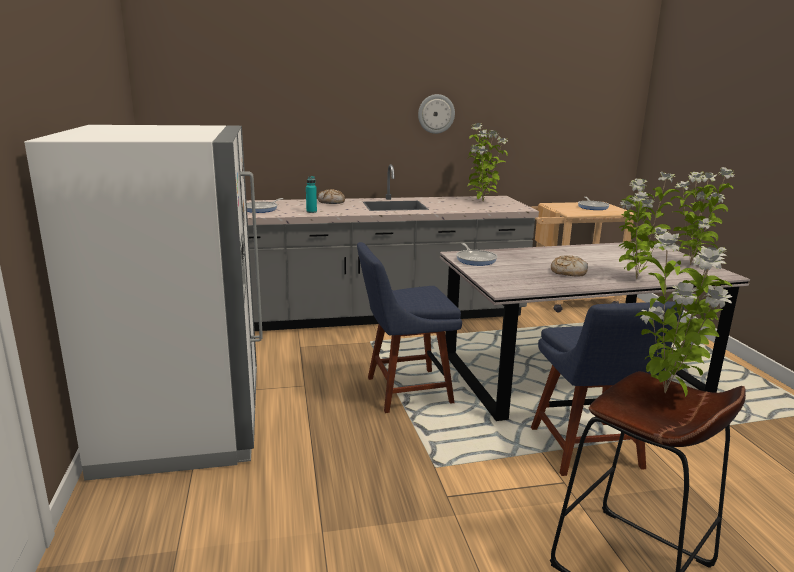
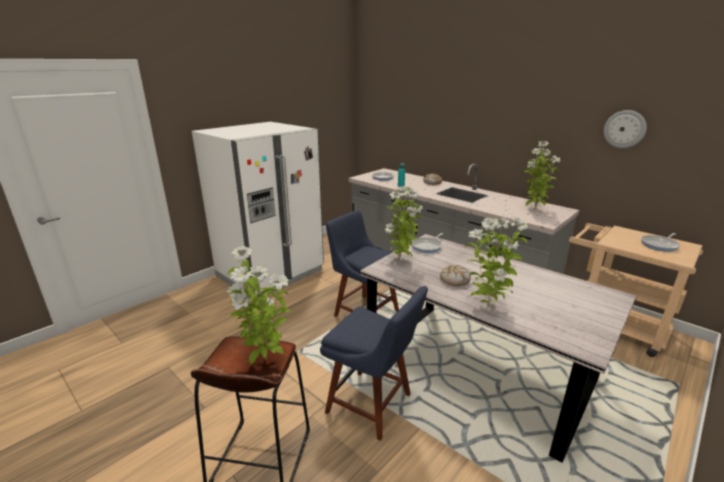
camera: 55 degrees right, 5 degrees up
wall clock [418,94,455,134] -> wall clock moved to [604,110,647,148]
blue chair [531,301,684,476] -> blue chair turned 105 degrees counterclockwise [320,286,428,441]
potted plant [670,167,736,265] -> potted plant moved to [384,186,423,261]

